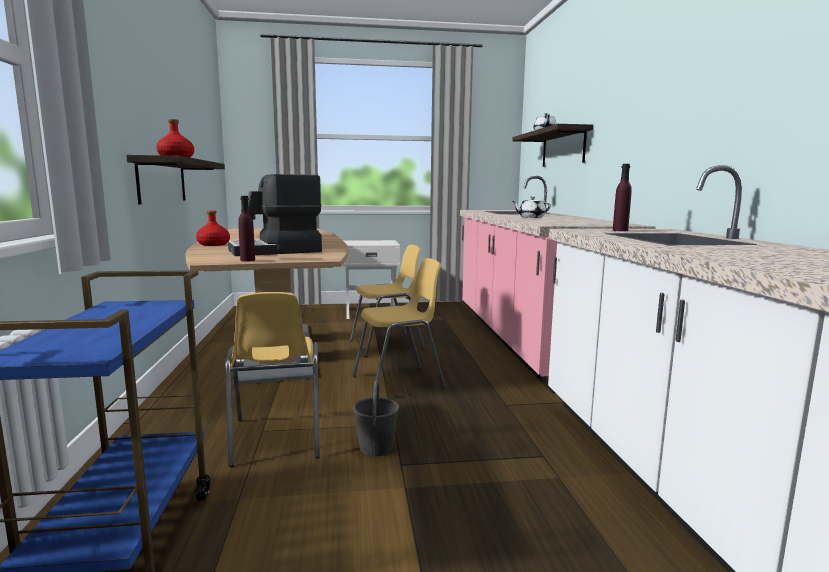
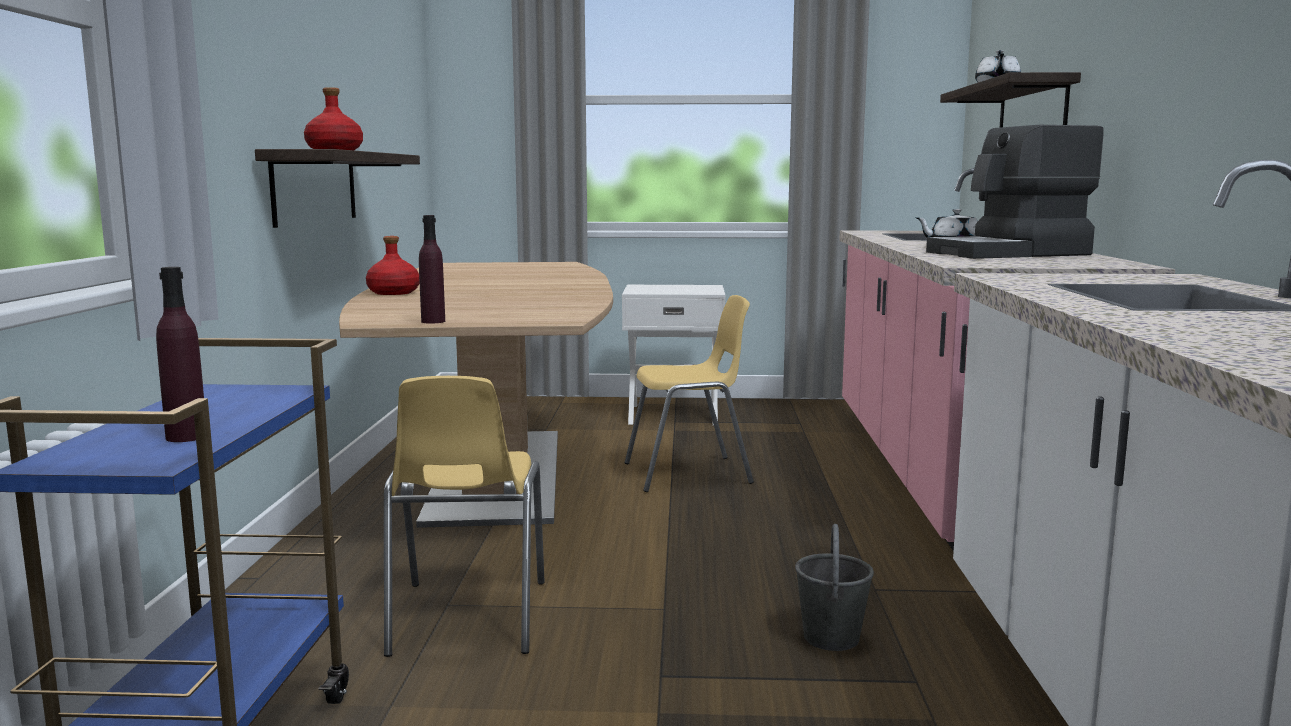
camera: 10 degrees right, 0 degrees up
coffee machine [228,174,322,256] -> coffee machine moved to [926,125,1104,259]
yellow chair [352,258,445,398] -> none
grey bucket [353,380,399,456] -> grey bucket moved to [795,524,874,651]
purple bottle [613,164,632,231] -> purple bottle moved to [156,267,204,442]

